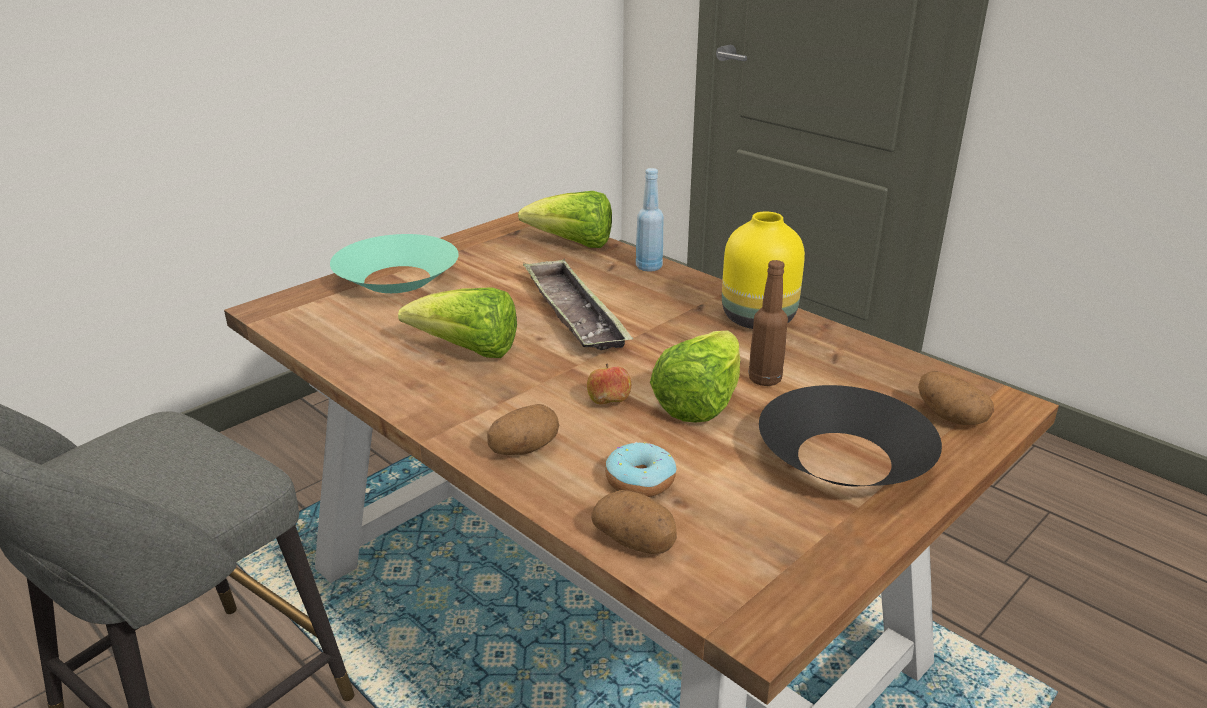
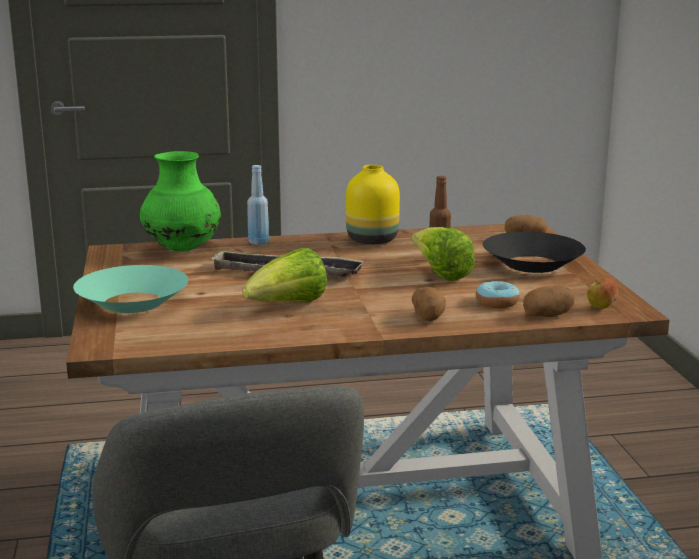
camera: 55 degrees left, 10 degrees down
lettuce [518,191,612,248] -> green vase [140,151,221,252]
apple [587,363,631,404] -> apple moved to [587,278,618,309]

